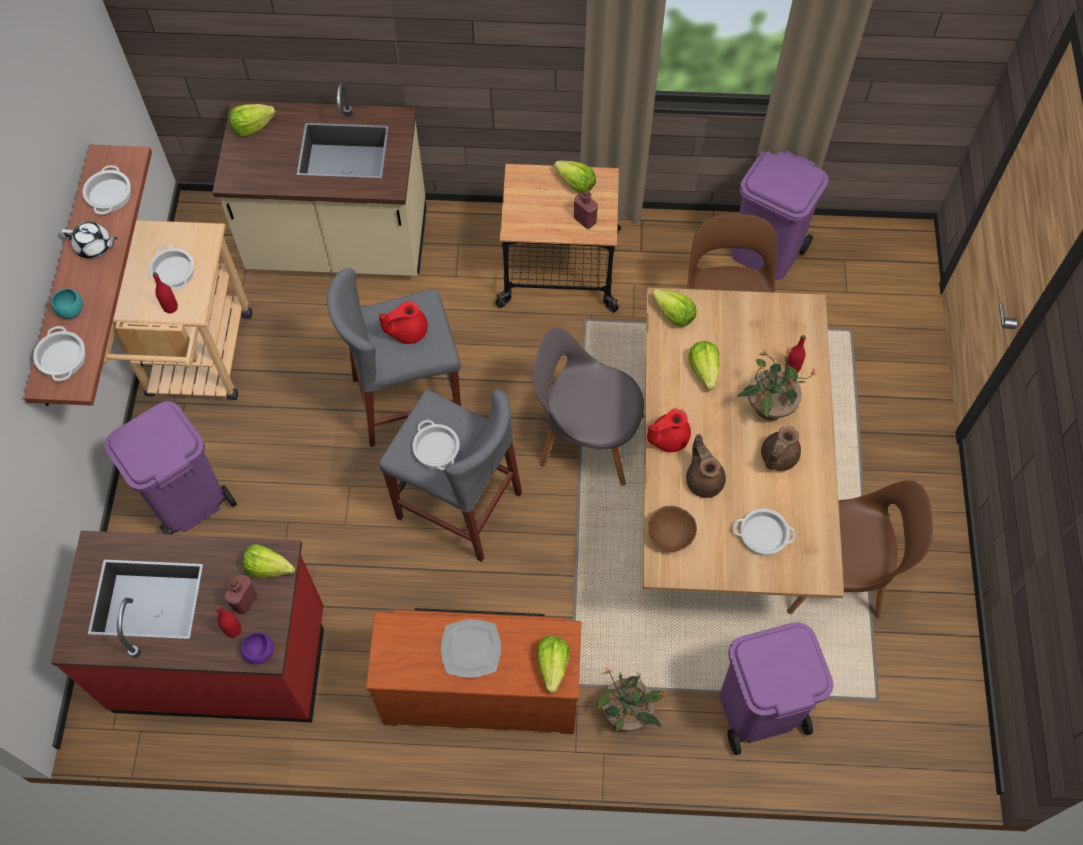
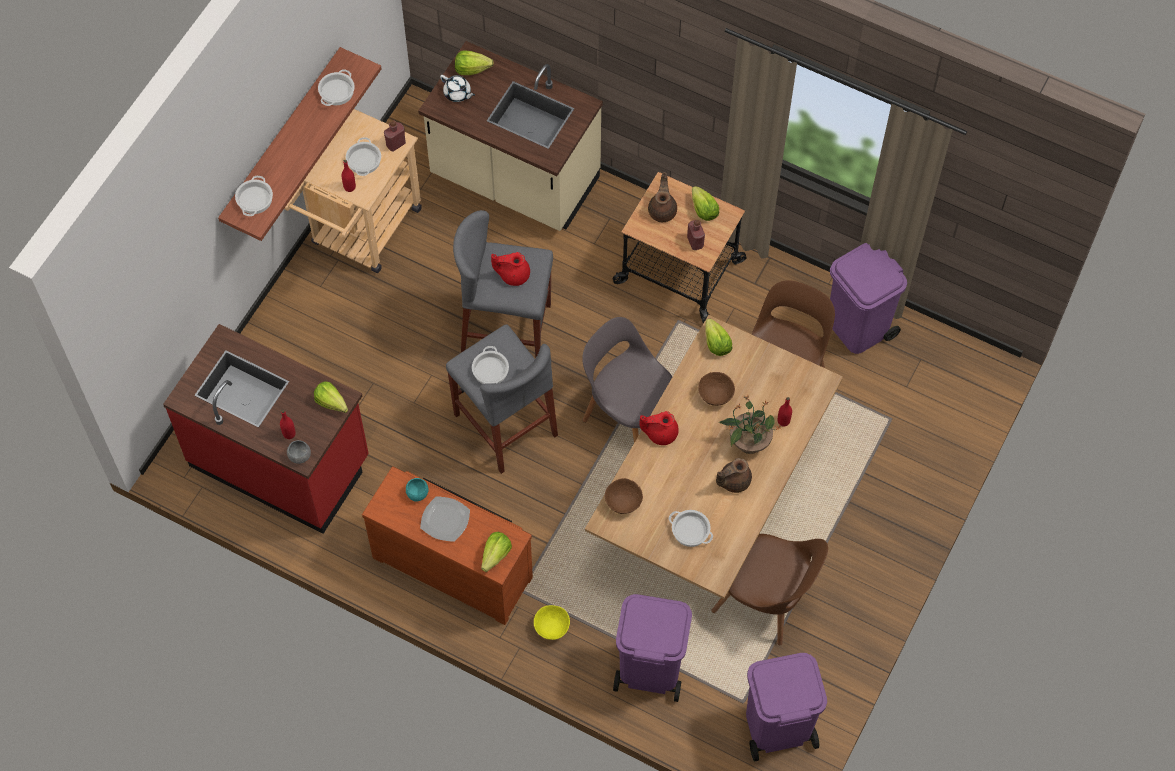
camera: 25 degrees right, 0 degrees up
turquoise bowl [51,288,83,319] -> turquoise bowl moved to [406,478,428,502]
white teapot [61,222,118,258] -> white teapot moved to [440,75,475,102]
purple trash can [104,401,237,535] -> purple trash can moved to [746,653,827,762]
red bottle [224,575,258,614] -> red bottle moved to [384,120,406,152]
purple bowl [241,632,274,665] -> grey bowl [287,440,311,464]
potted plant [596,668,667,732] -> yellow bowl [534,605,570,640]
brown teapot [686,434,726,498] -> brown teapot moved to [648,172,677,222]
lettuce [688,341,720,390] -> brown bowl [698,372,735,406]

